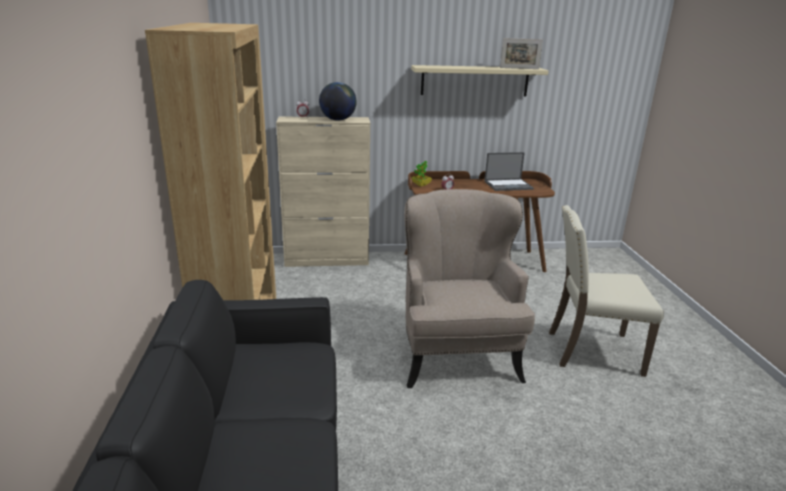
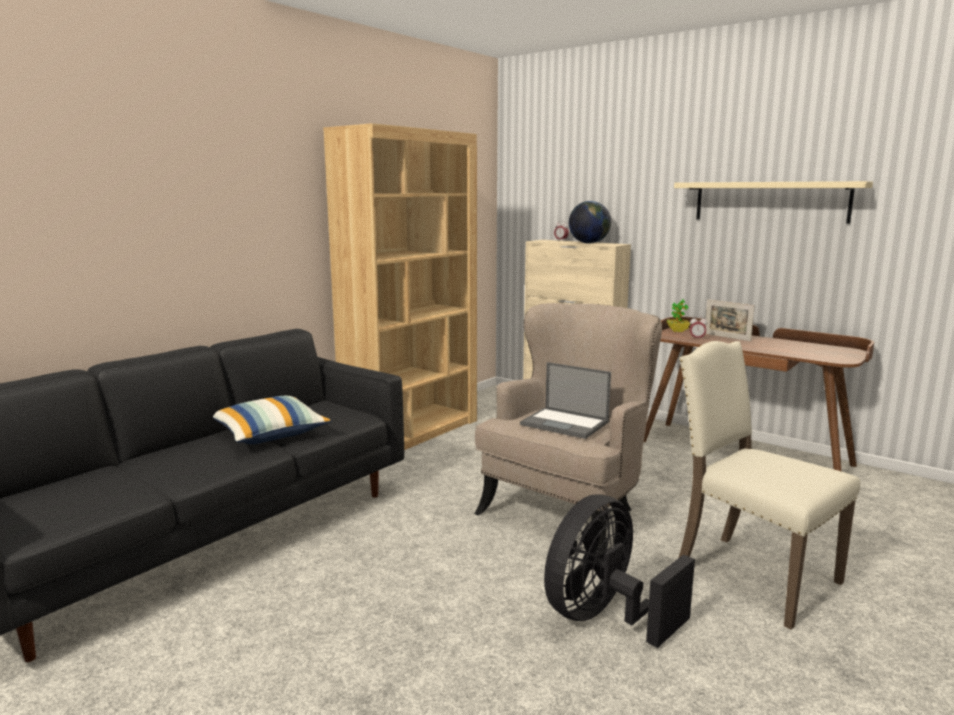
camera: 45 degrees right, 10 degrees down
laptop [484,152,534,191] -> laptop moved to [520,362,611,439]
picture frame [500,38,543,69] -> picture frame moved to [705,299,755,341]
none -> pillow [213,396,332,444]
none -> black fan [544,494,695,648]

